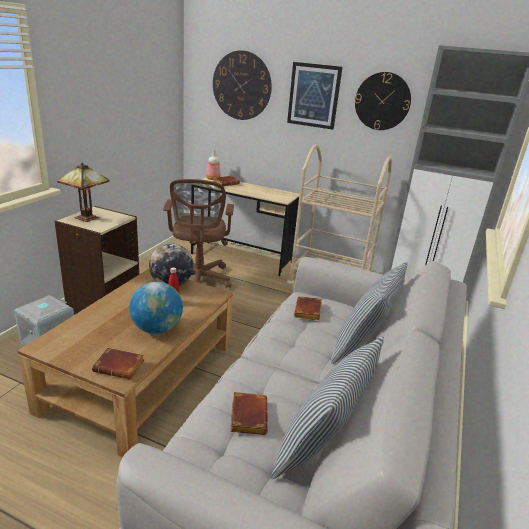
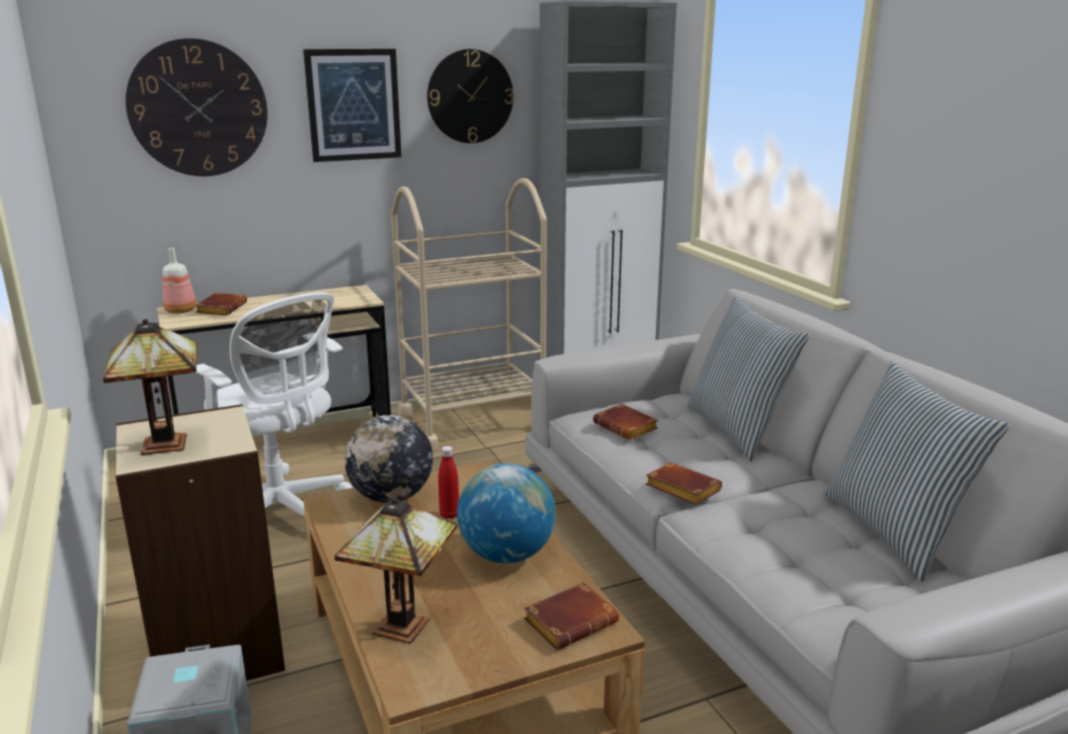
camera: 45 degrees left, 5 degrees down
brown office chair [163,179,234,288] -> white office chair [195,292,352,517]
brown book [230,392,268,435] -> brown book moved to [646,463,722,505]
none -> table lamp [334,498,457,644]

